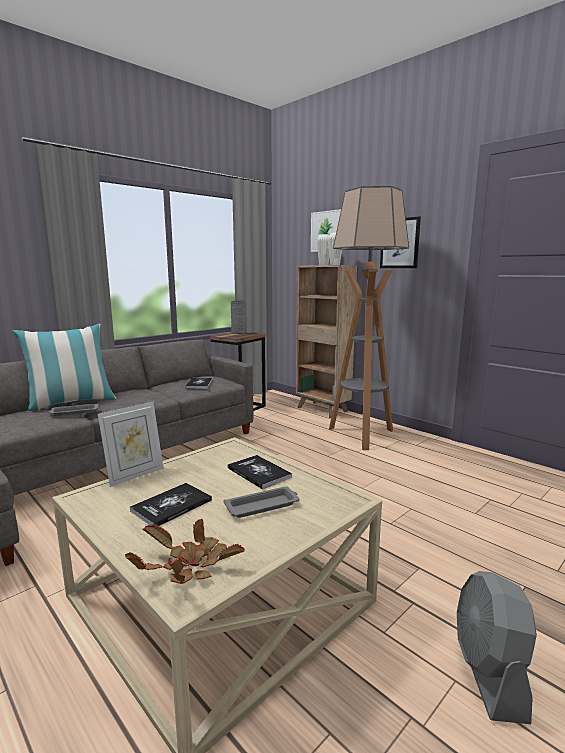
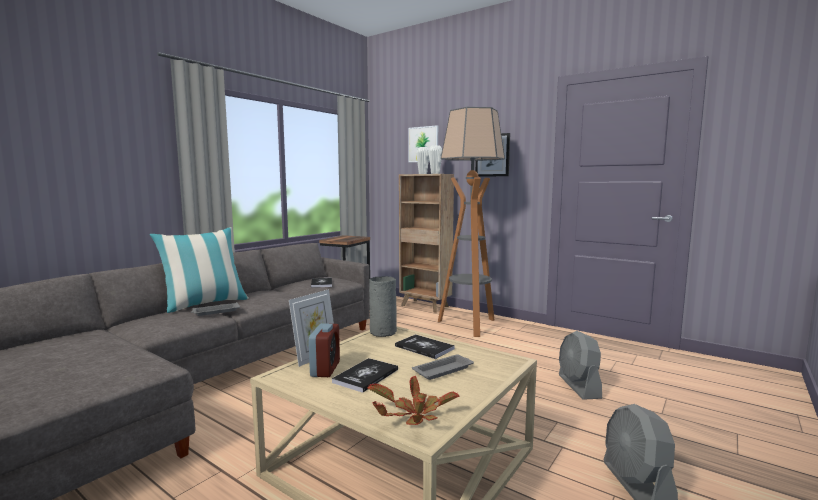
camera: 10 degrees left, 5 degrees down
grey vase [231,301,247,334] -> grey vase moved to [369,276,397,337]
none -> alarm clock [309,323,340,377]
none -> grey fan [559,331,602,400]

